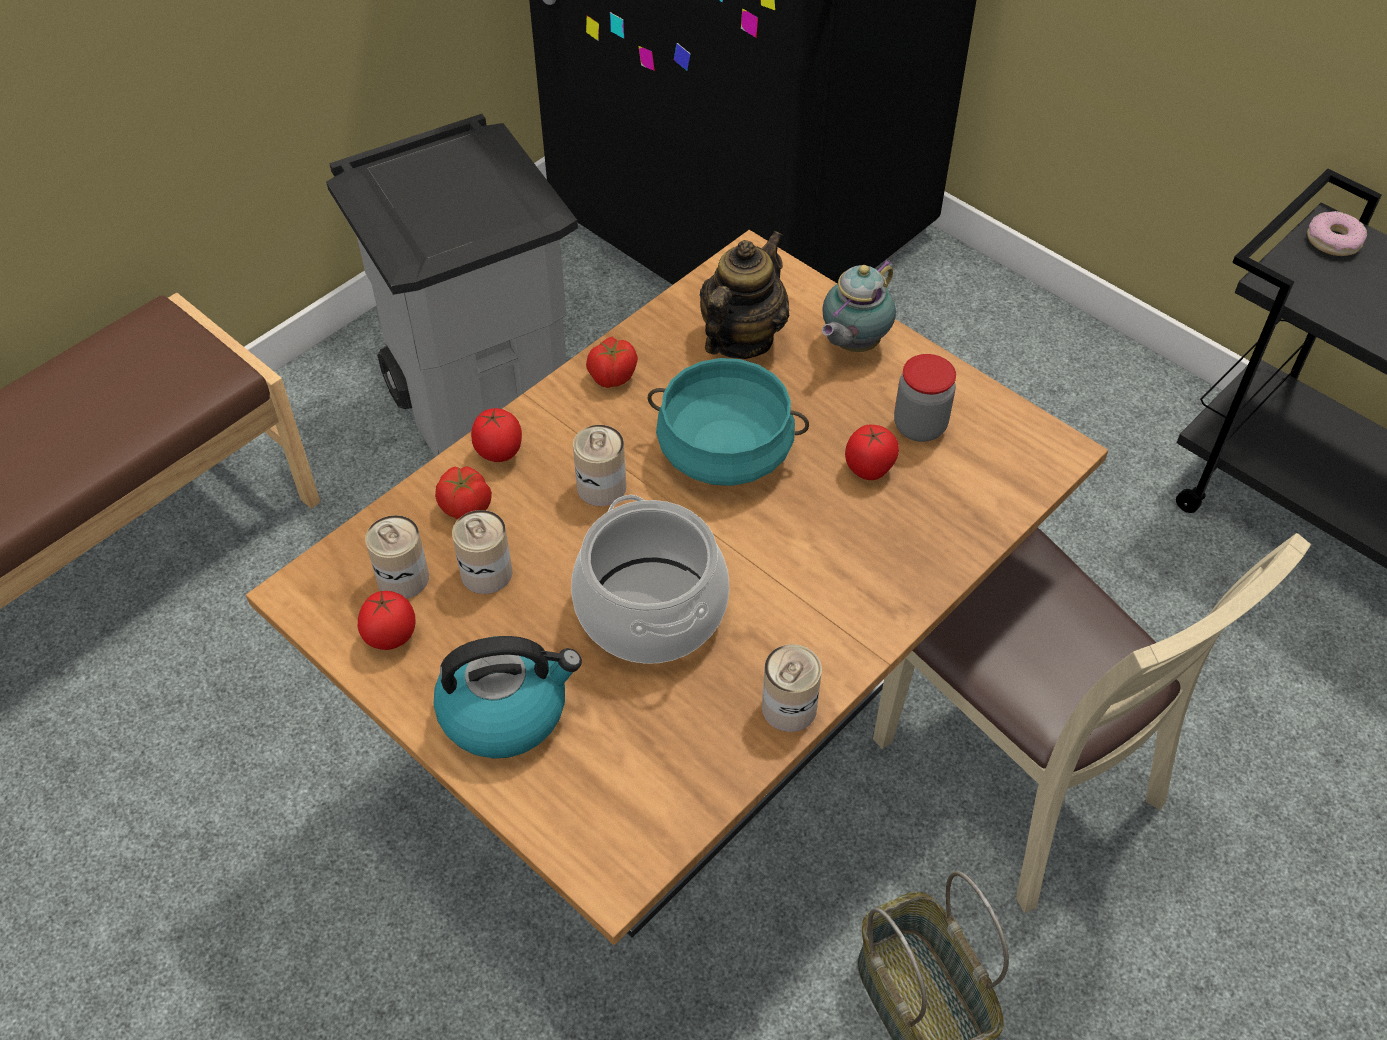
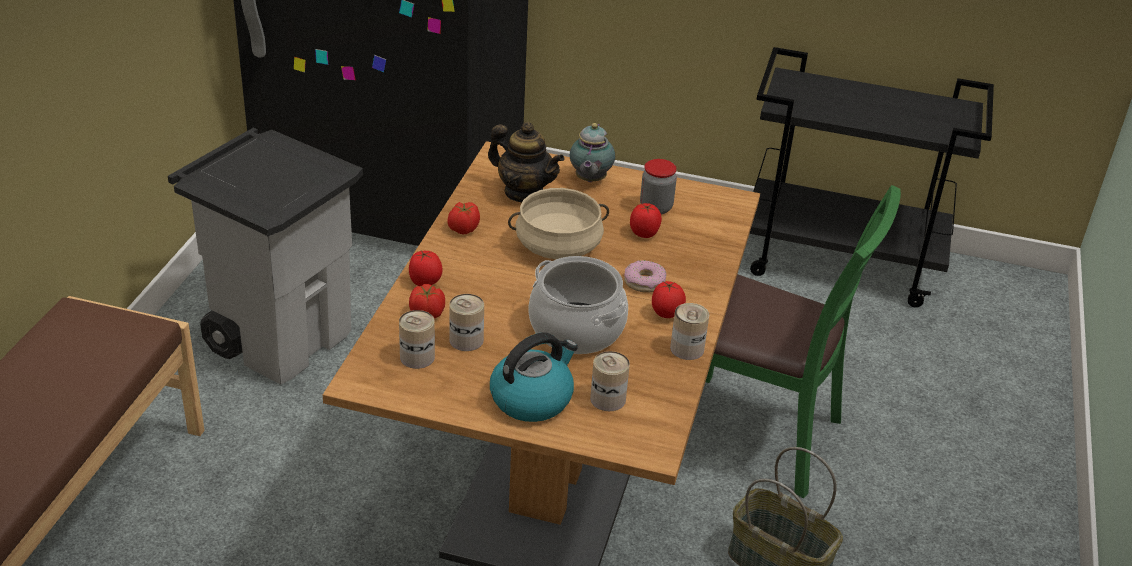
camera: 30 degrees left, 15 degrees down
tomato [358,590,415,650] -> tomato moved to [652,281,686,318]
can [573,425,626,506] -> can moved to [590,351,630,411]
turquoise cooking pot [647,358,809,486] -> beige cooking pot [508,188,609,259]
teapot [699,231,789,359] -> teapot turned 120 degrees clockwise [488,122,565,202]
beige chair [873,528,1311,913] -> green chair [705,185,901,498]
donut [1307,211,1367,256] -> donut moved to [624,260,666,293]

